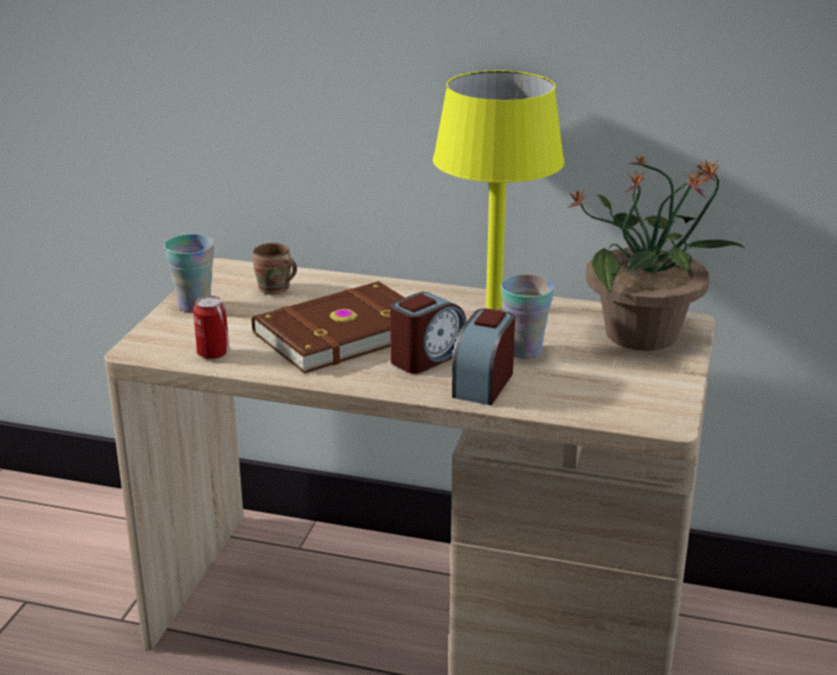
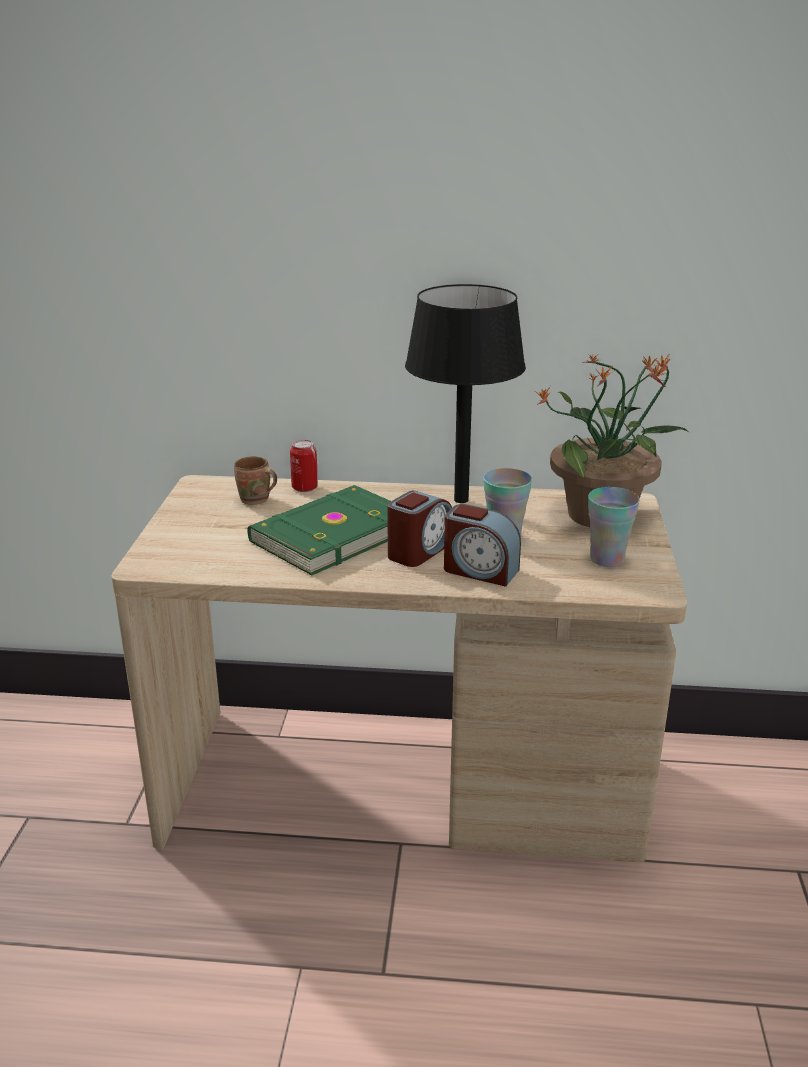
camera: 10 degrees left, 0 degrees up
cup [164,234,214,313] -> cup moved to [588,487,640,567]
can [193,296,229,359] -> can moved to [290,440,318,492]
brown book [252,281,405,374] -> green book [248,485,391,575]
yellow table lamp [433,70,565,310] -> black table lamp [405,284,526,503]
alarm clock [452,308,515,405] -> alarm clock turned 75 degrees counterclockwise [444,504,521,587]

